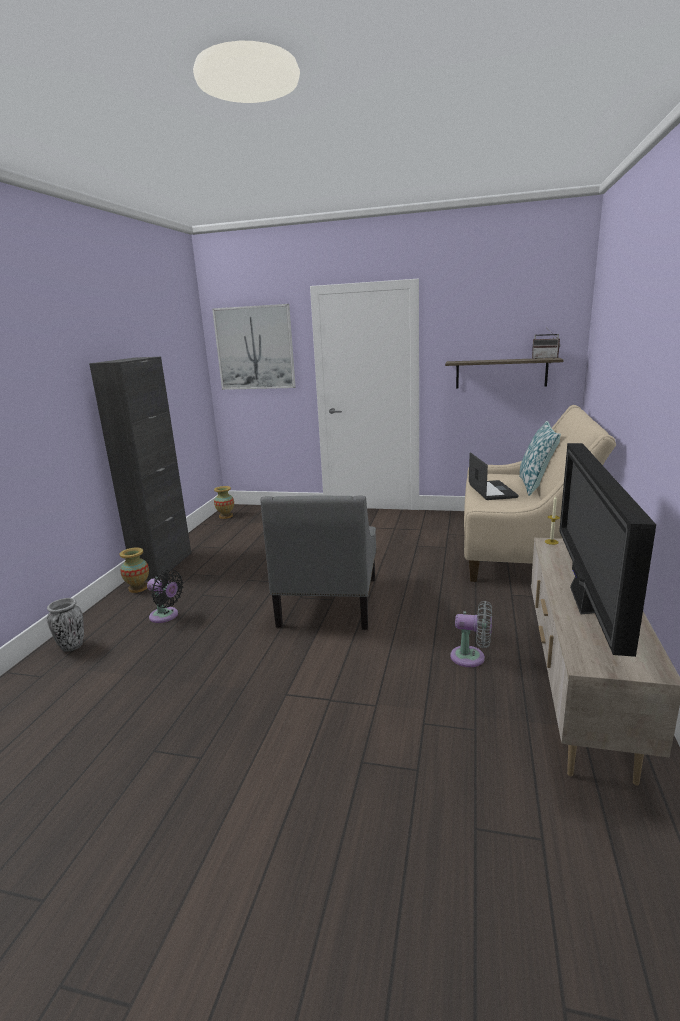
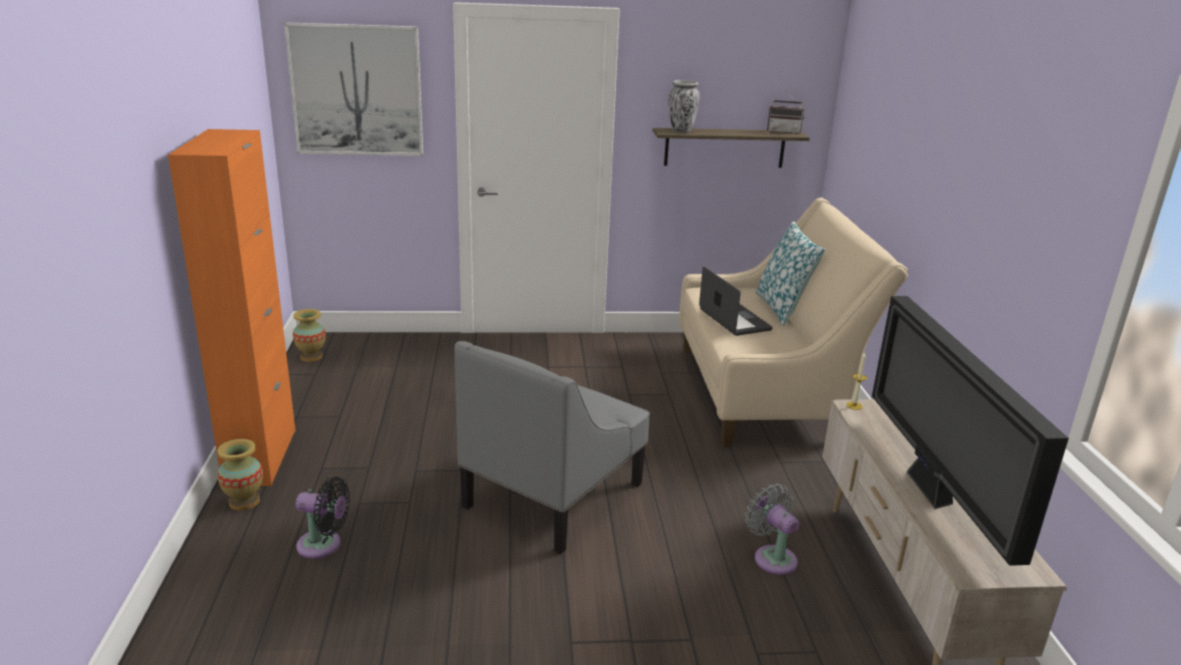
camera: 20 degrees left, 5 degrees up
vase [47,598,84,652] -> vase moved to [668,80,700,133]
black cabinet [89,357,191,581] -> orange cabinet [168,129,295,486]
grey armchair [260,496,377,630] -> grey armchair turned 45 degrees clockwise [454,341,650,554]
grey fan [450,601,492,667] -> grey fan turned 120 degrees counterclockwise [745,484,799,575]

